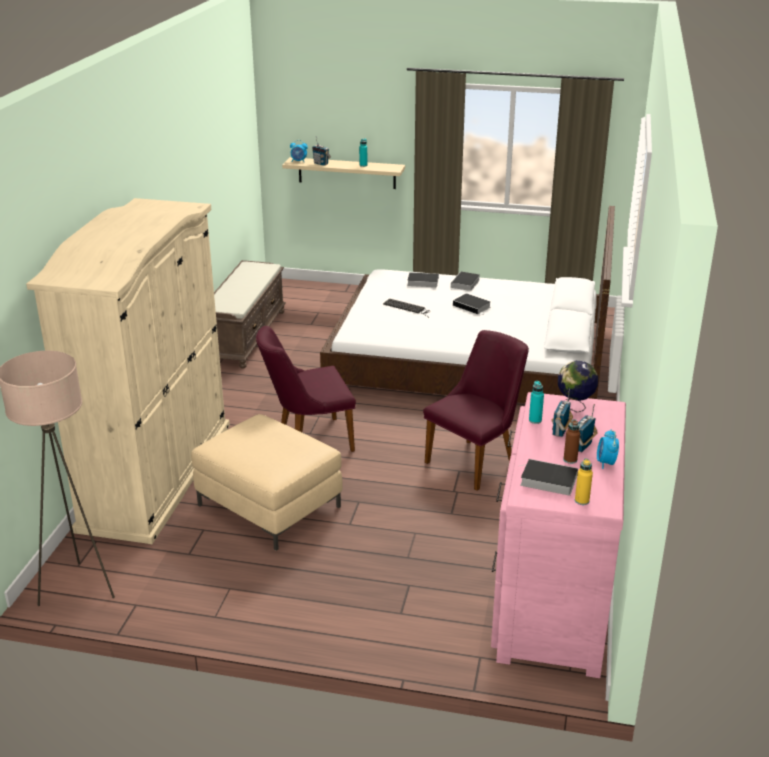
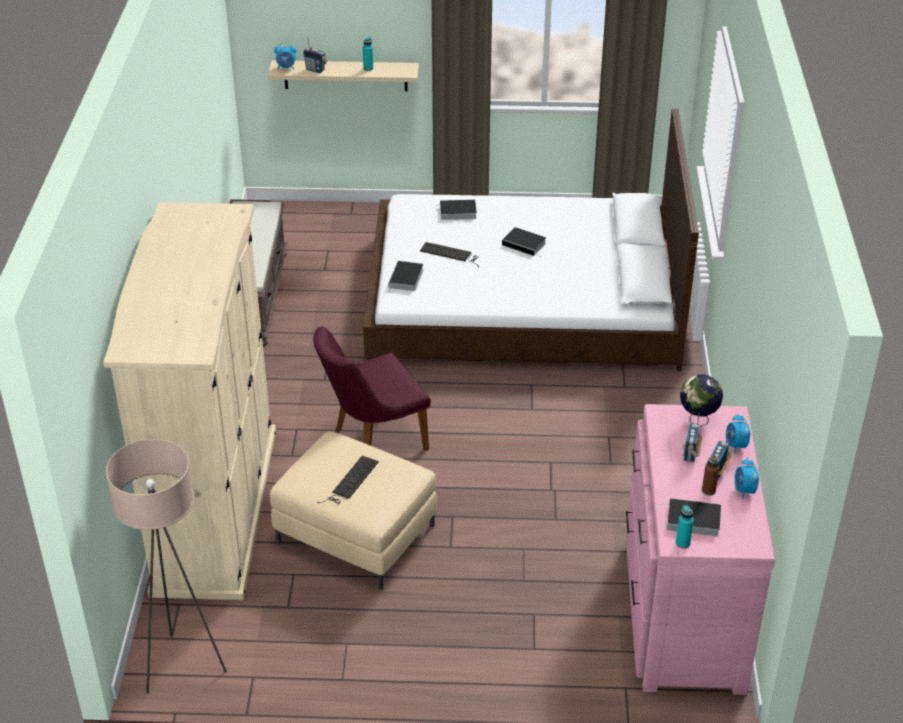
camera: 10 degrees left, 10 degrees up
purple chair [423,330,529,491] -> none
book [450,272,480,291] -> book moved to [388,261,423,291]
turquoise bottle [529,381,544,424] -> turquoise bottle moved to [676,505,694,548]
yellow bottle [575,459,593,505] -> none
none -> keyboard [317,456,378,504]
none -> alarm clock [726,414,750,453]

